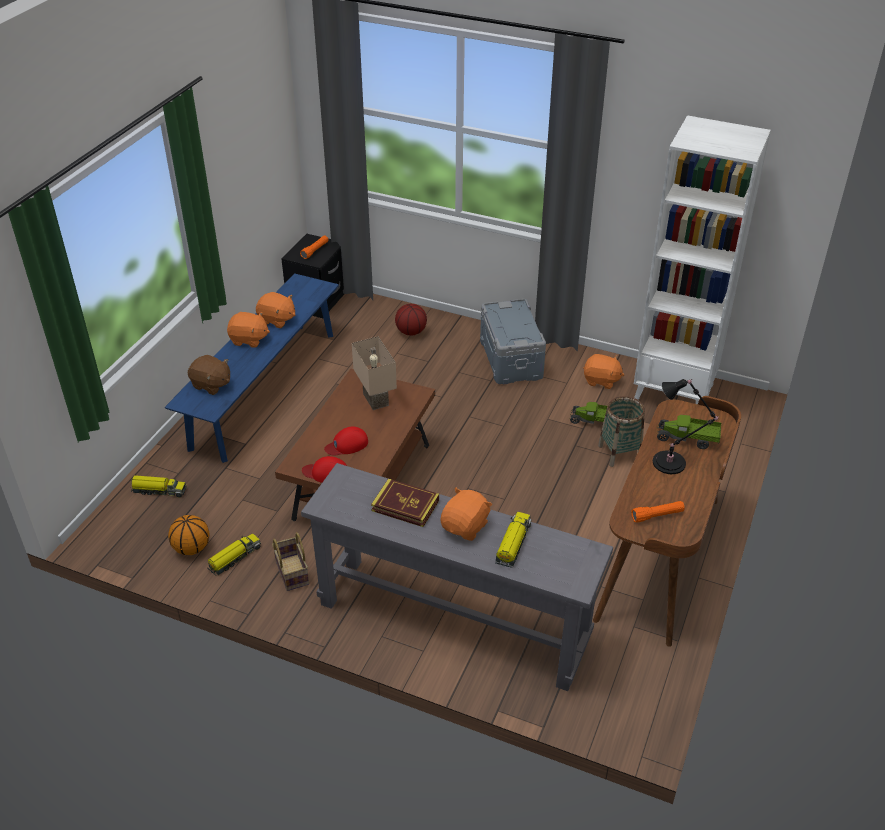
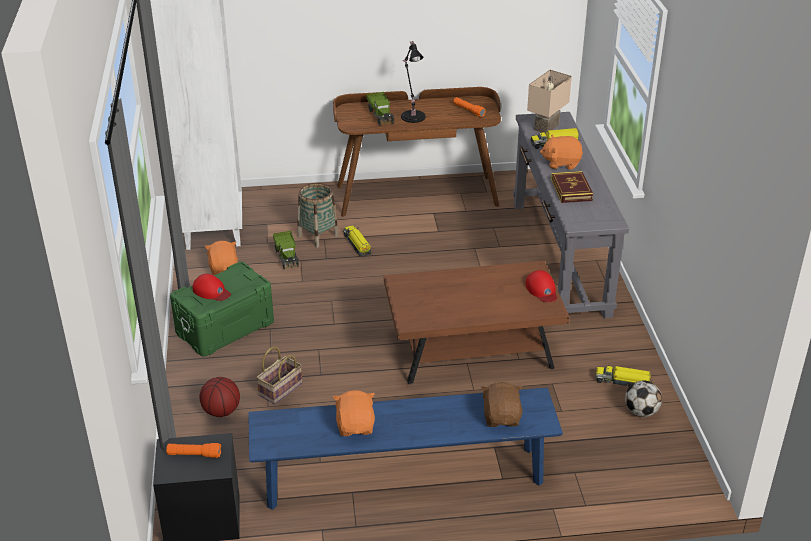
camera: 120 degrees left, 5 degrees down
toy truck [131,475,187,497] -> toy truck moved to [344,225,372,257]
basketball [168,515,209,555] -> football [625,380,662,417]
orange plush toy [227,312,270,348] -> none
basket [272,532,309,591] -> basket moved to [256,347,302,404]
red cap [324,426,368,456] -> red cap moved to [192,274,231,301]
beige table lamp [352,336,397,410] -> beige table lamp moved to [527,70,572,134]
grey storage box [480,299,546,385] -> green storage box [170,261,274,357]

